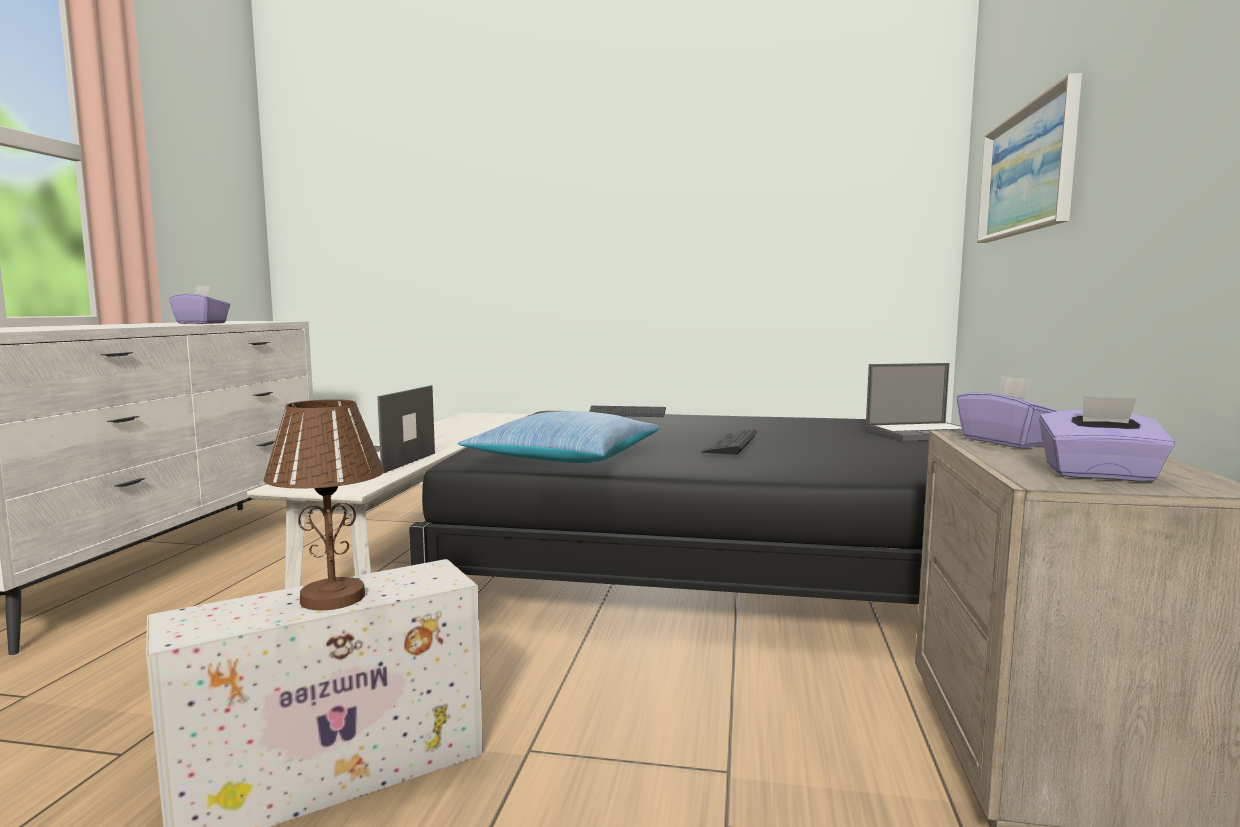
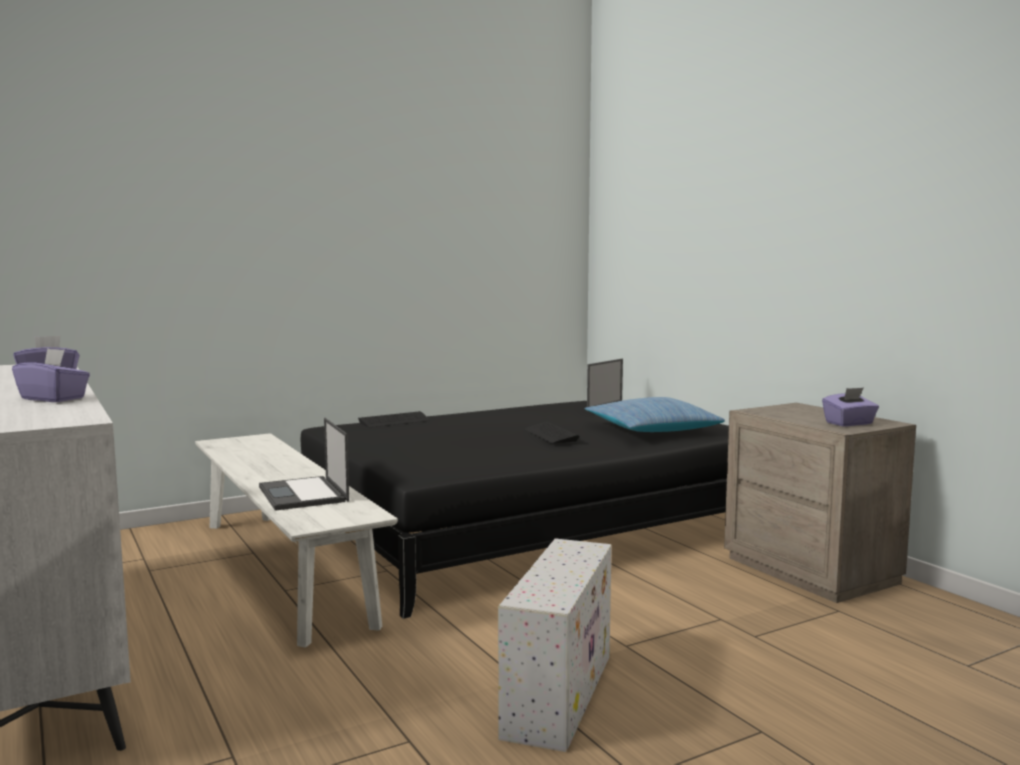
camera: 40 degrees left, 0 degrees up
brown table lamp [264,399,384,611] -> none
pillow [458,411,659,463] -> pillow moved to [585,397,725,432]
purple tissue box [957,376,1057,448] -> purple tissue box moved to [12,349,90,402]
picture [977,73,1082,243] -> none

